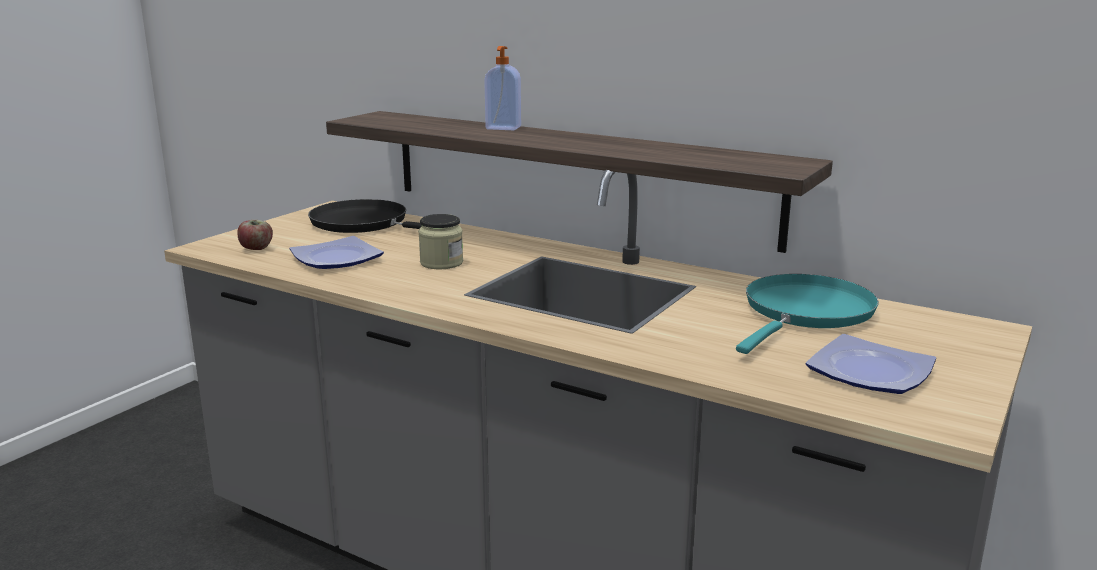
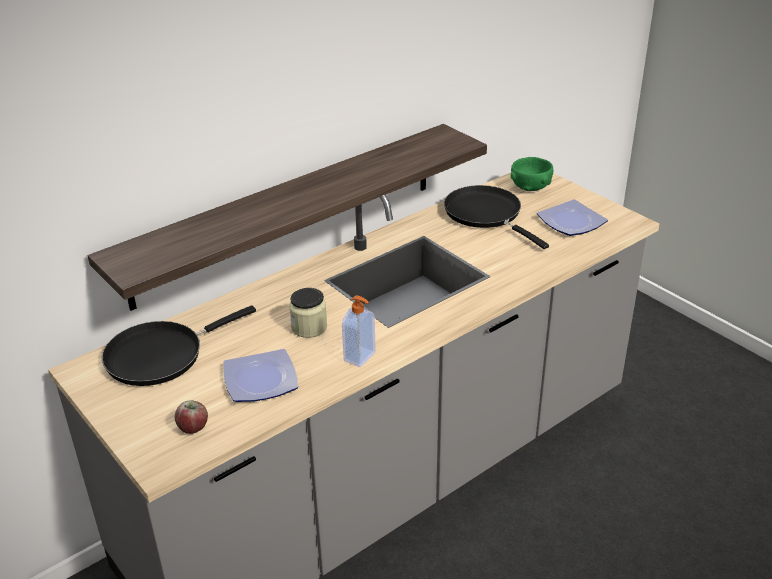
camera: 70 degrees left, 15 degrees up
soap dispenser [484,46,521,130] -> soap dispenser moved to [342,295,376,367]
turquoise frying pan [736,274,879,354] -> black frying pan [444,185,549,249]
none -> green bowl [511,157,553,191]

